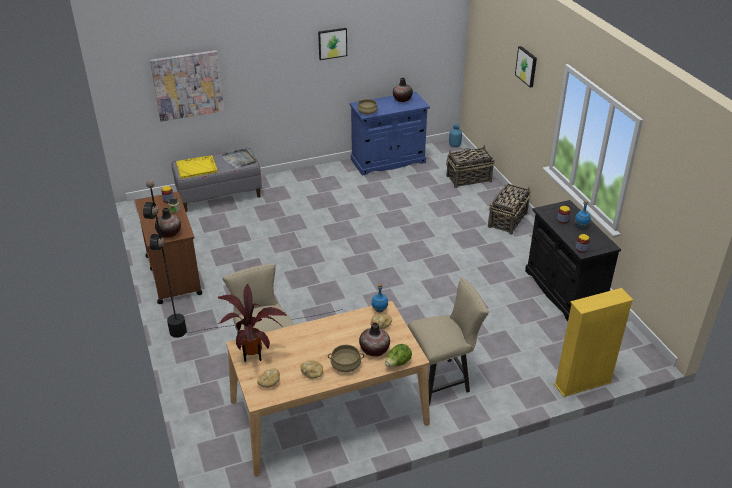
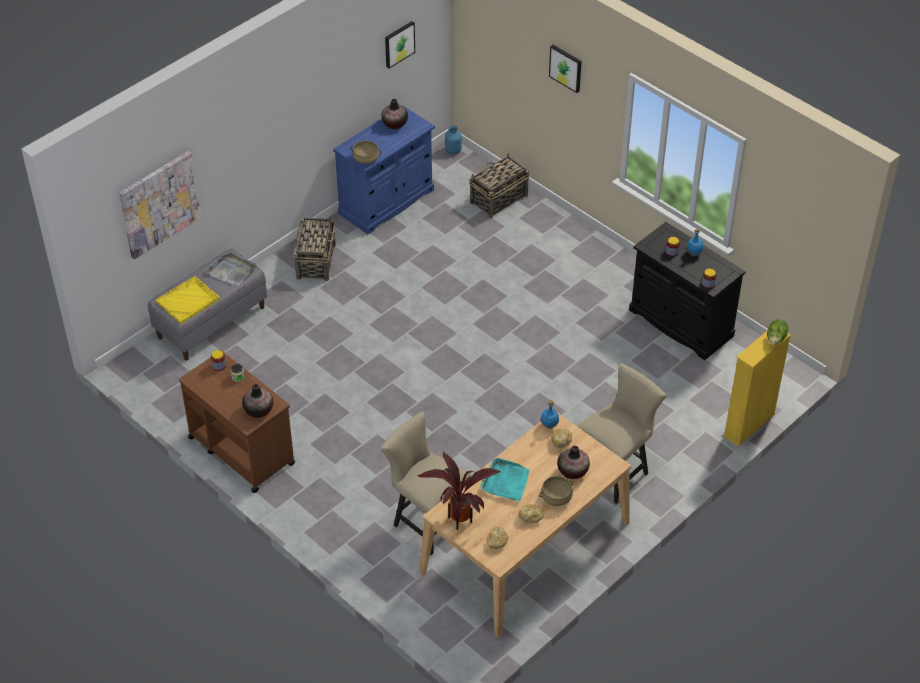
camera: 25 degrees left, 10 degrees up
black floor lamp [143,180,343,338] -> none
picture [318,28,347,60] -> picture moved to [385,21,415,68]
lettuce [385,344,412,367] -> lettuce moved to [767,319,789,345]
basket [488,184,531,235] -> basket moved to [293,216,336,281]
none -> turquoise tray [481,458,530,501]

